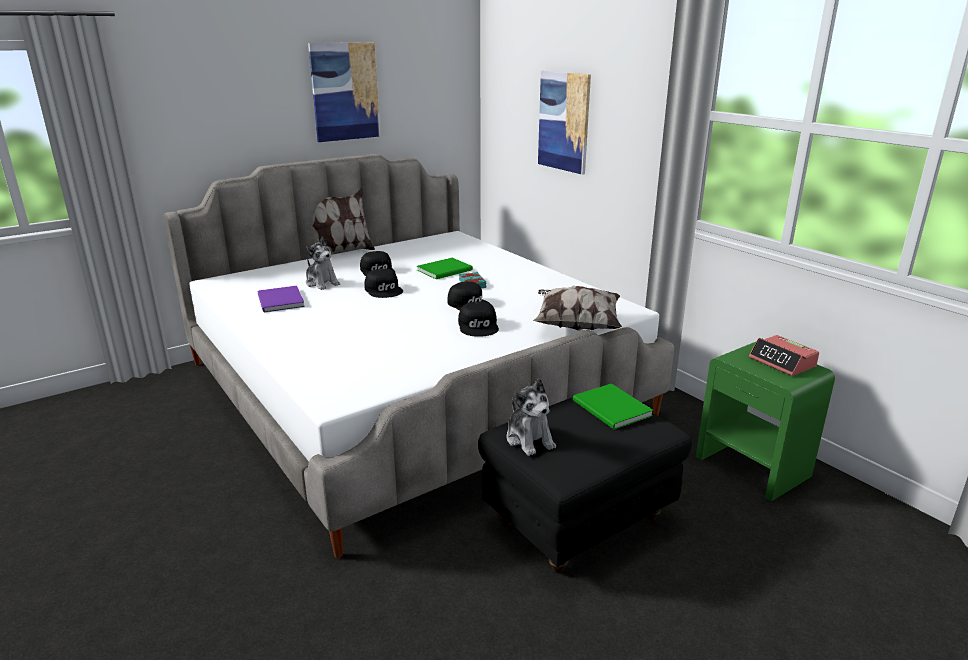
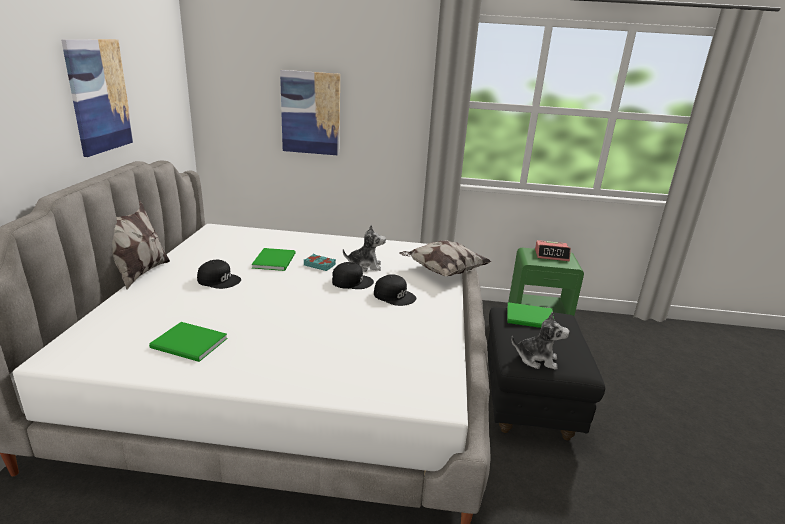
camera: 50 degrees left, 0 degrees up
purple book [258,286,305,312] -> green book [149,322,228,362]
plush toy [306,236,340,290] -> plush toy moved to [343,224,386,272]
black cap [364,268,403,298] -> none

